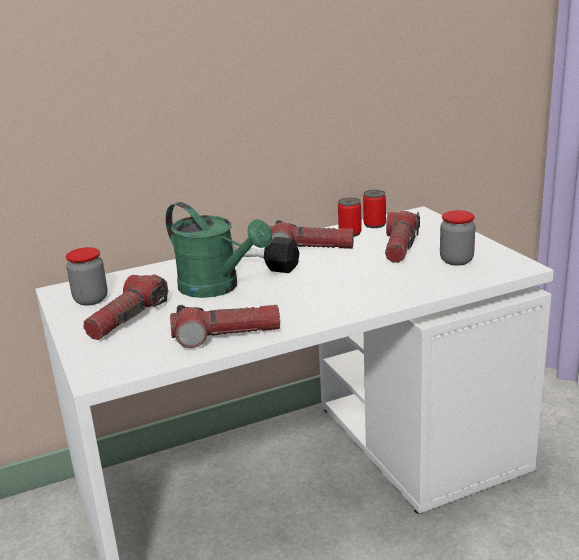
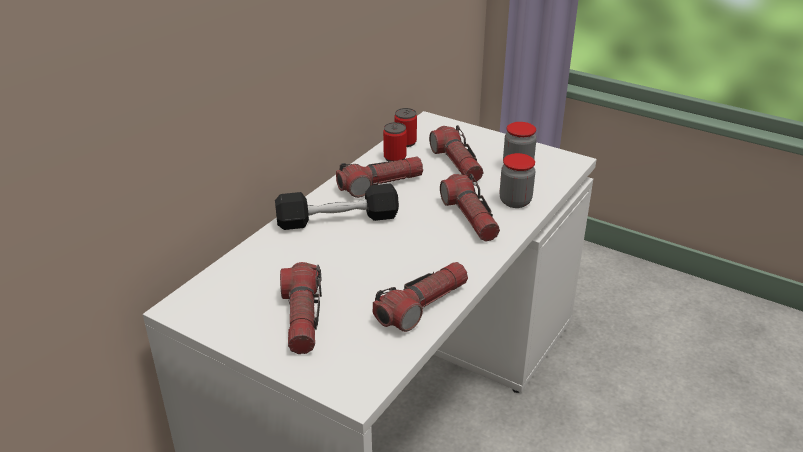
camera: 35 degrees left, 10 degrees up
jar [66,247,108,306] -> jar moved to [500,153,535,208]
green watering can [166,202,272,298] -> none
none -> flashlight [440,174,500,242]

